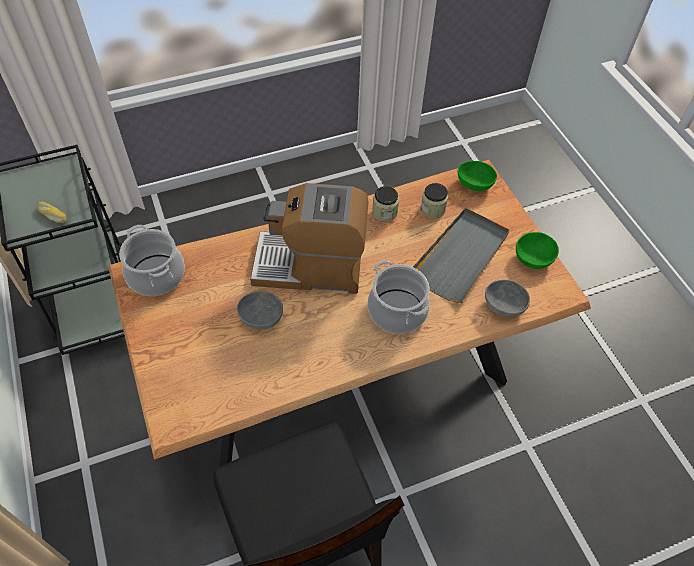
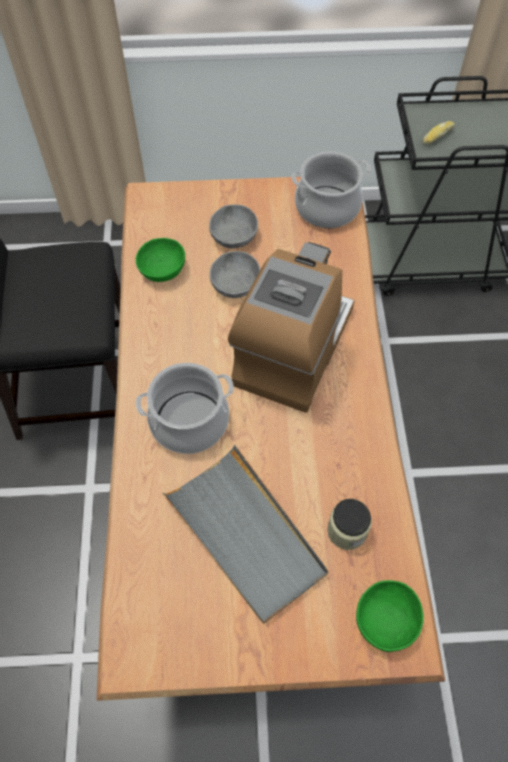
camera: 110 degrees right, 5 degrees up
jar [372,186,399,222] -> none
grey bowl [485,280,530,317] -> grey bowl moved to [209,205,258,249]
green bowl [516,232,559,269] -> green bowl moved to [136,238,185,282]

